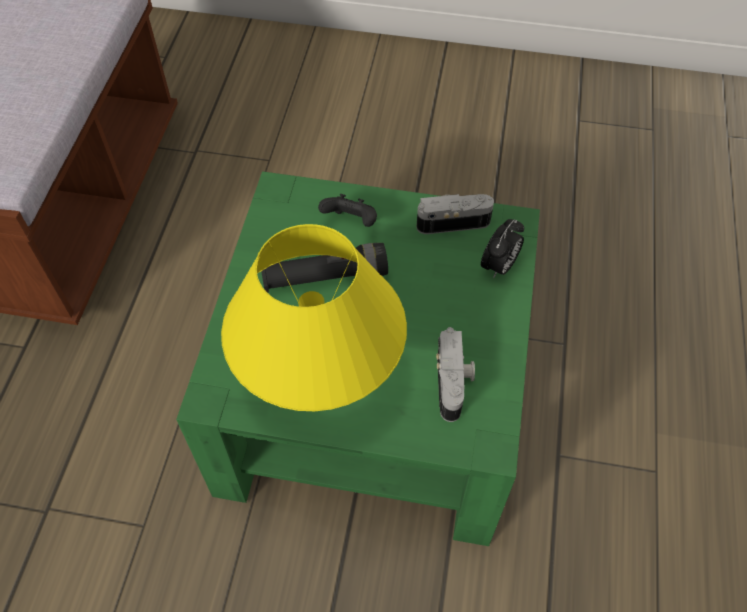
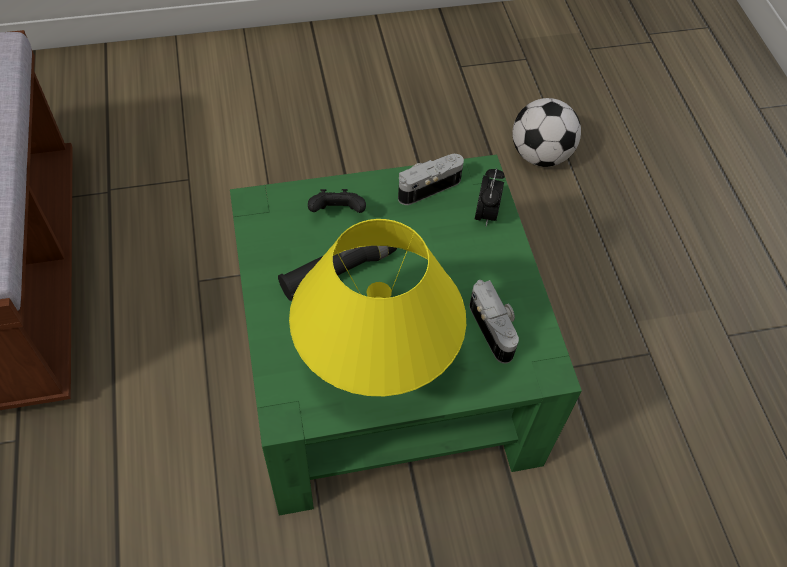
camera: 25 degrees left, 0 degrees up
none -> football [512,98,581,167]

